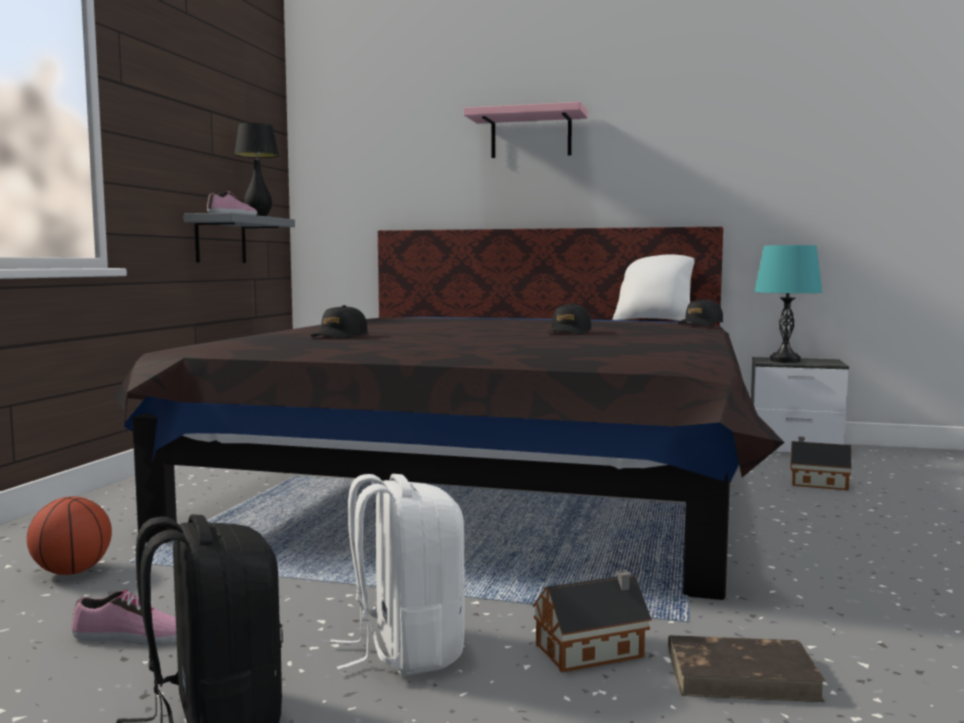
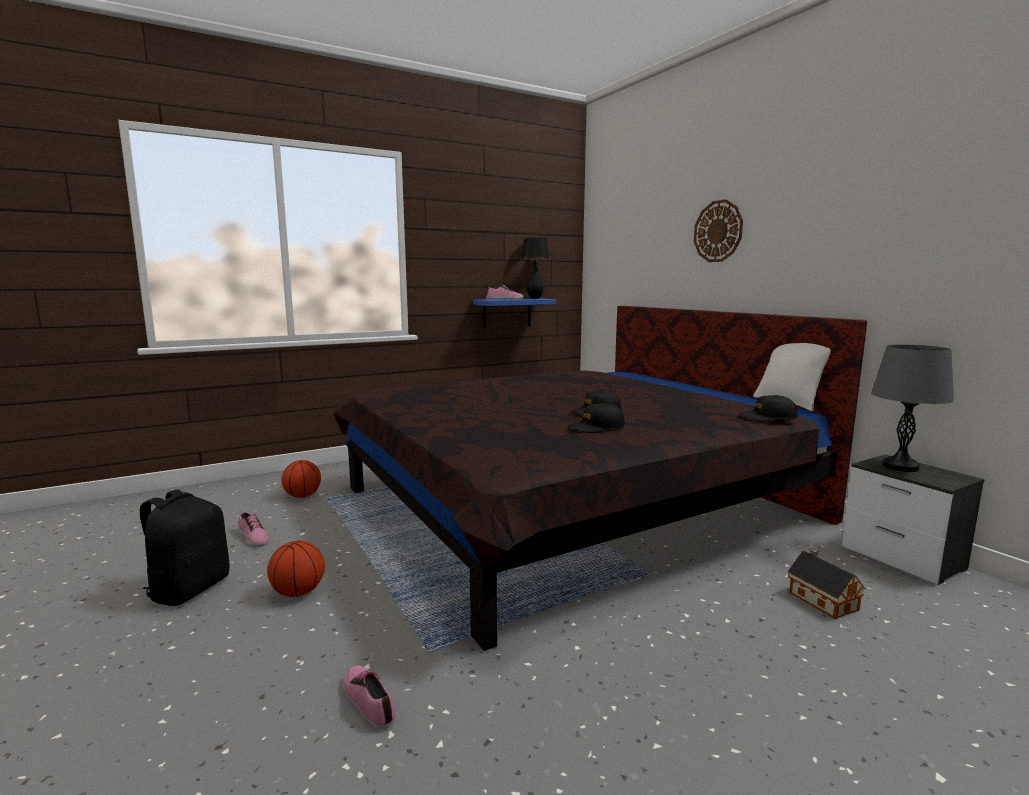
camera: 45 degrees right, 5 degrees up
grey shelf [184,213,295,263] -> blue shelf [473,298,556,328]
black cap [311,305,368,338] -> black cap moved to [568,403,625,433]
white backpack [330,474,467,676] -> basketball [267,540,325,597]
pink shelf [464,102,588,158] -> wall clock [694,199,743,262]
toy house [533,570,652,673] -> none
brown book [668,635,826,702] -> shoe [343,665,396,729]
turquoise table lamp [754,245,822,363] -> grey table lamp [871,345,954,472]

